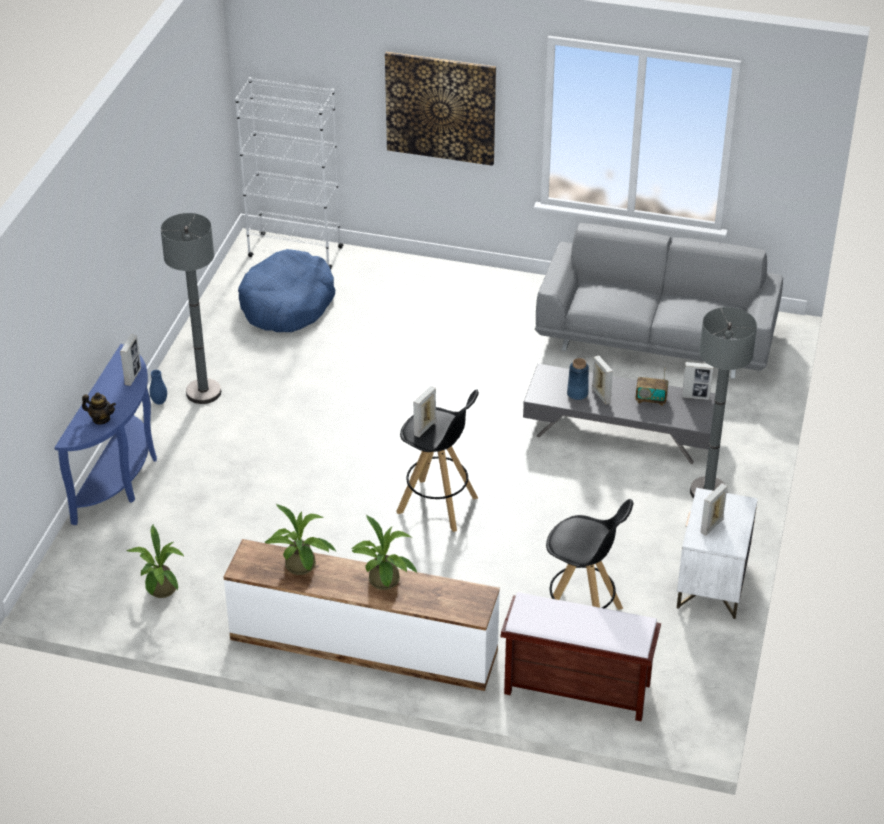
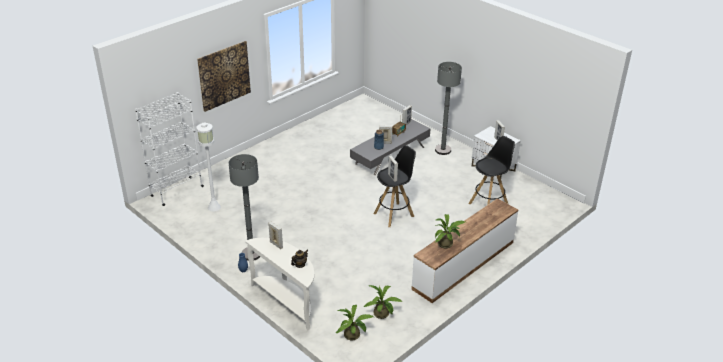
camera: 60 degrees left, 5 degrees down
blue console table [54,344,157,525] -> white console table [245,238,314,331]
blue dog bed [238,249,335,332] -> white floor lamp [196,123,221,212]
potted plant [352,515,417,590] -> potted plant moved to [336,305,374,340]
brown bench [500,592,661,721] -> none
grey sofa [535,223,783,379] -> none

